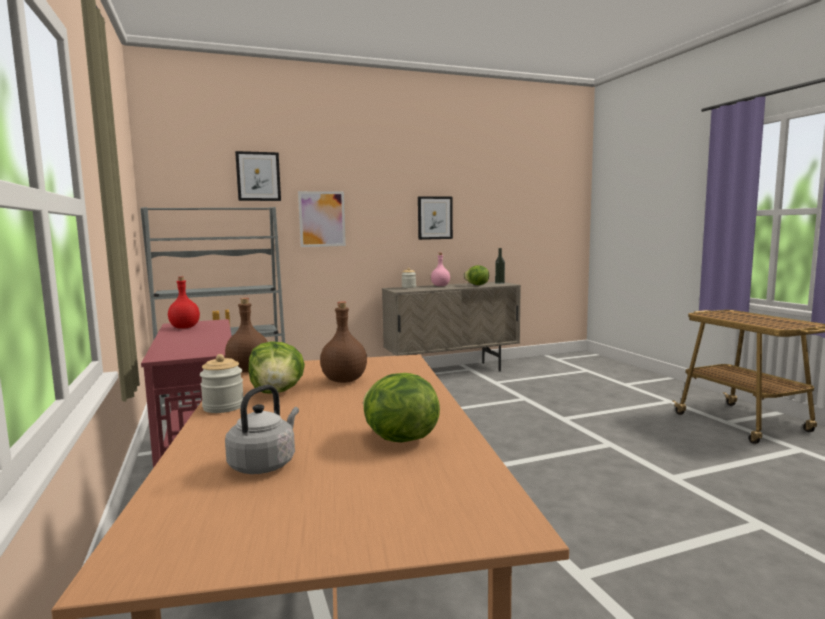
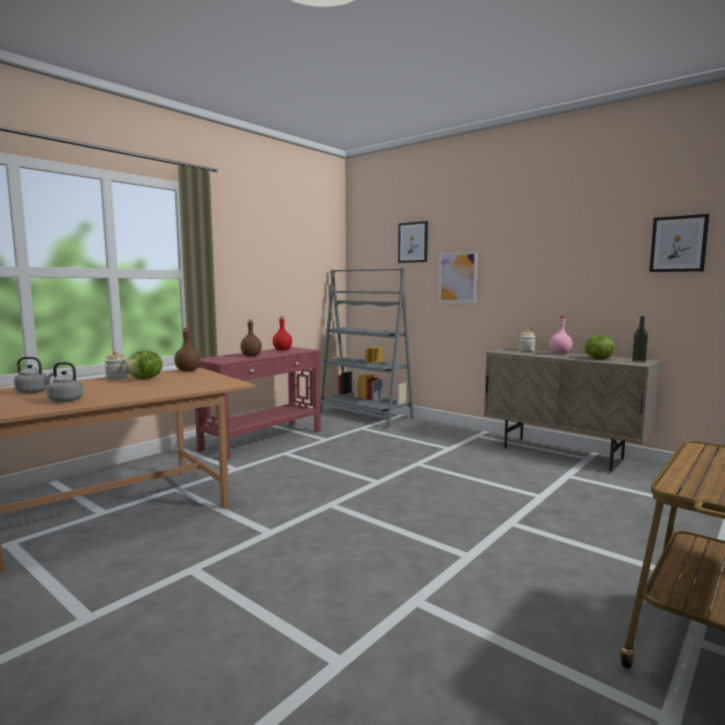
camera: 60 degrees right, 0 degrees up
brown bottle [320,302,367,383] -> brown bottle moved to [240,319,262,356]
lettuce [363,373,440,442] -> grey kettle [44,362,83,402]
picture [418,196,453,240] -> picture moved to [649,214,709,272]

